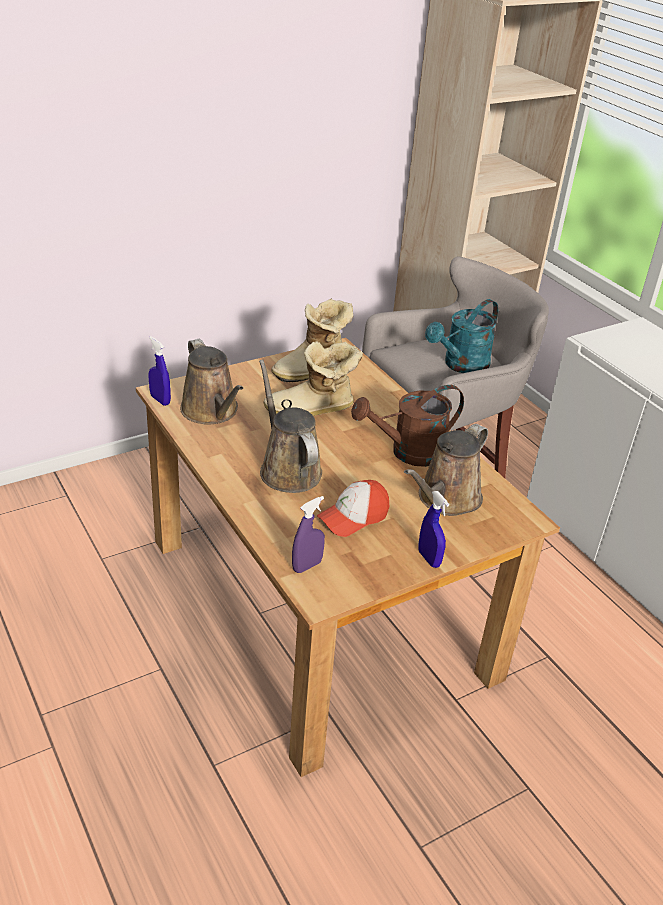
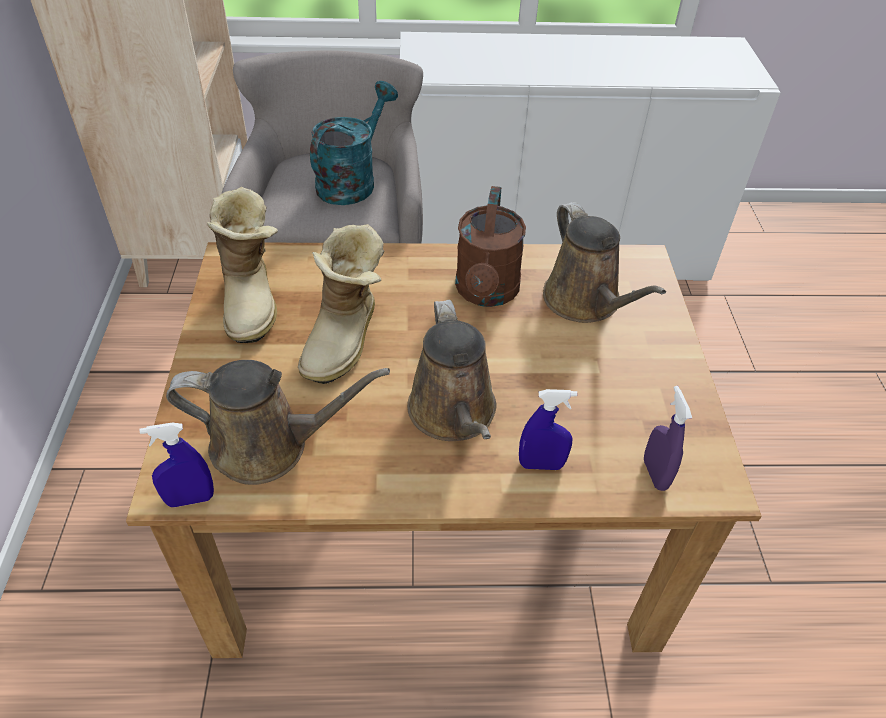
camera: 60 degrees left, 10 degrees up
brown watering can [259,359,322,493] -> brown watering can turned 105 degrees counterclockwise [407,300,497,441]
cap [317,480,389,537] -> none
blue spray bottle [418,491,449,568] -> blue spray bottle moved to [519,389,577,470]
turquoise watering can [425,299,498,373] -> turquoise watering can turned 135 degrees counterclockwise [310,81,398,205]

